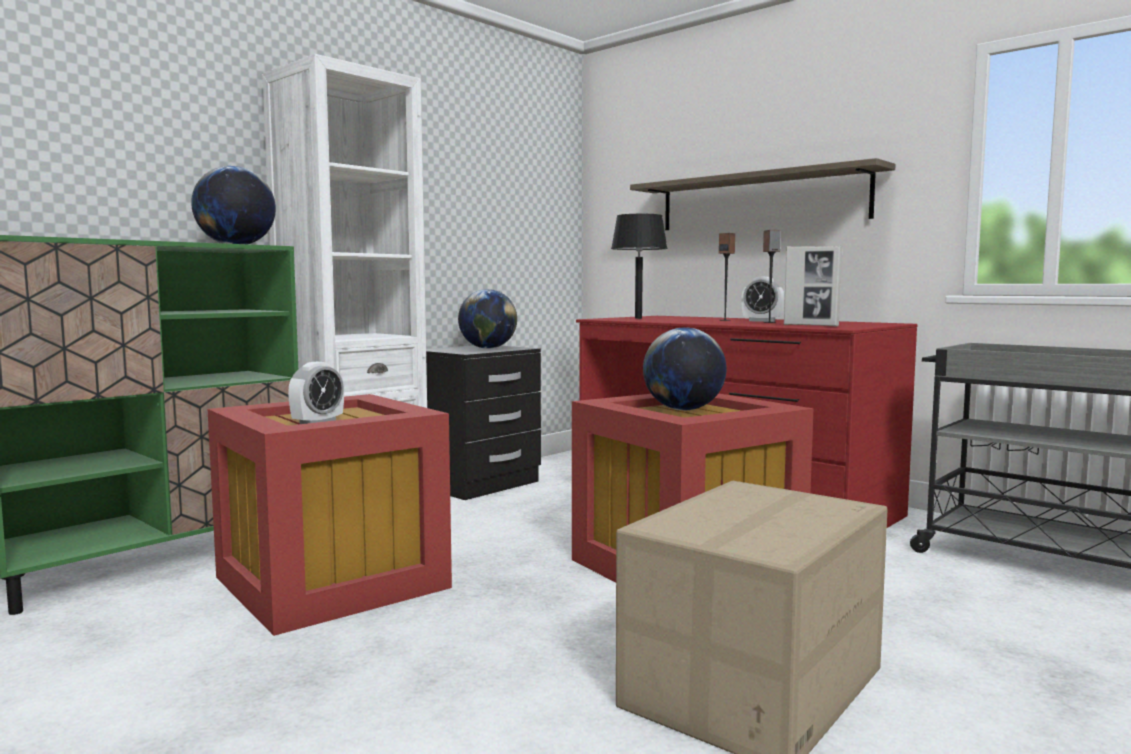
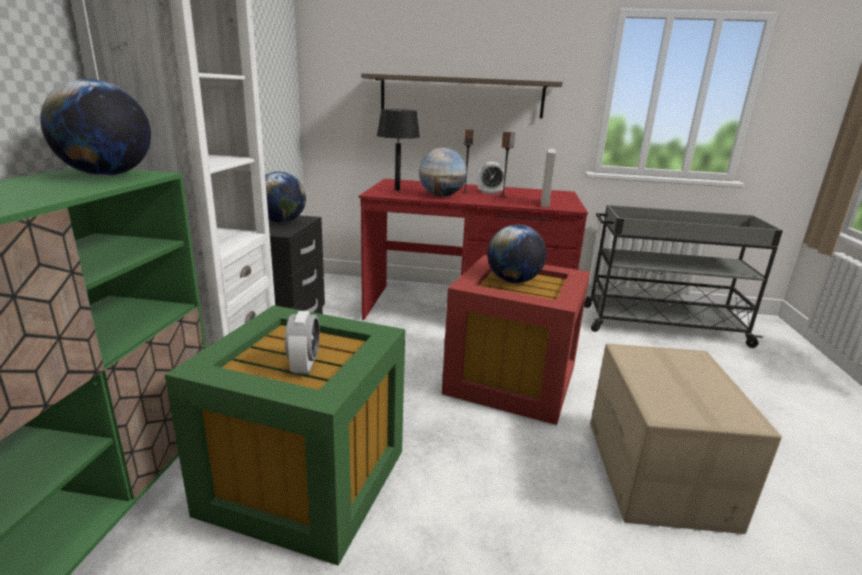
camera: 35 degrees left, 15 degrees up
red storage box [208,394,452,636] -> green storage box [165,305,405,566]
picture frame [784,246,843,327] -> picture frame turned 105 degrees clockwise [541,149,556,207]
none -> globe [419,147,467,197]

